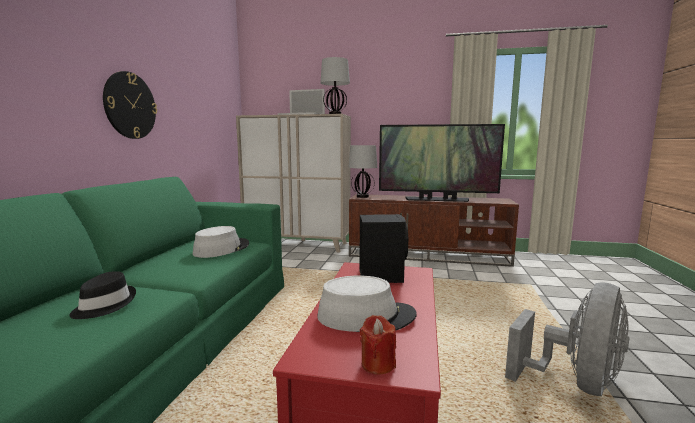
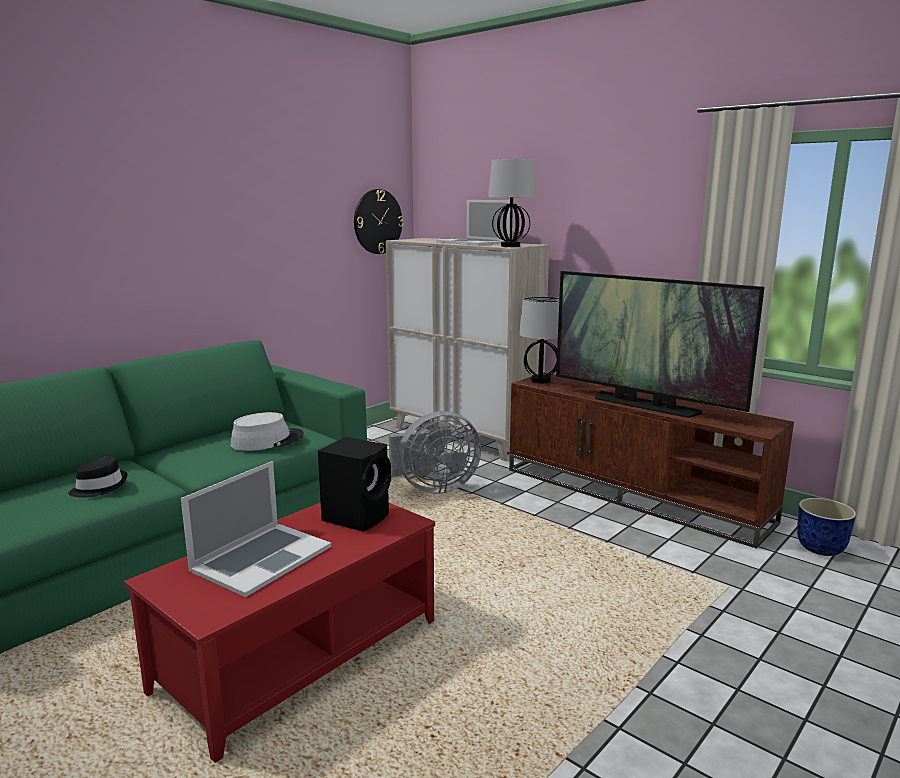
camera: 30 degrees right, 5 degrees up
wall clock [103,71,157,139] -> wall clock moved to [354,189,404,254]
grey hat [317,275,417,332] -> laptop [181,461,331,597]
red candle [360,315,396,375] -> none
grey fan [505,282,629,396] -> grey fan moved to [389,411,481,494]
none -> planter [797,498,856,556]

